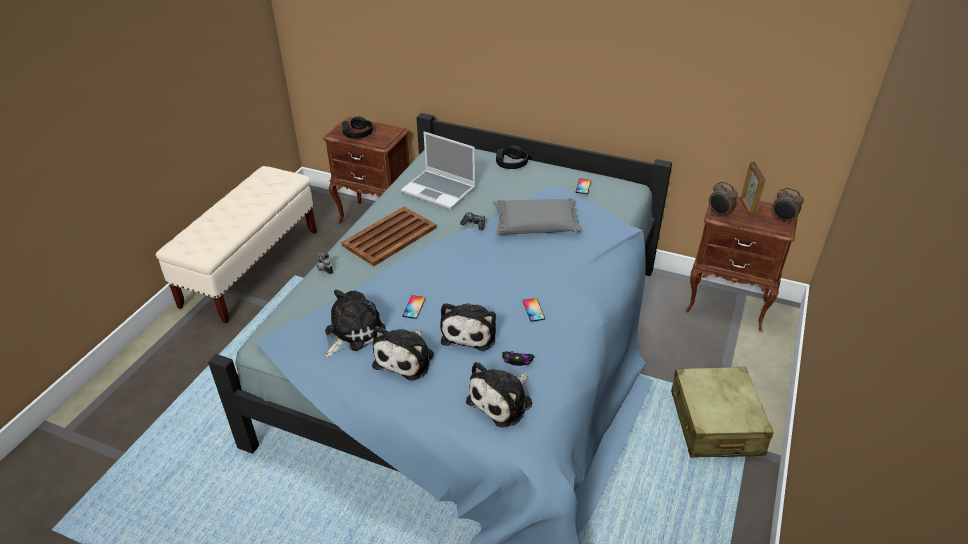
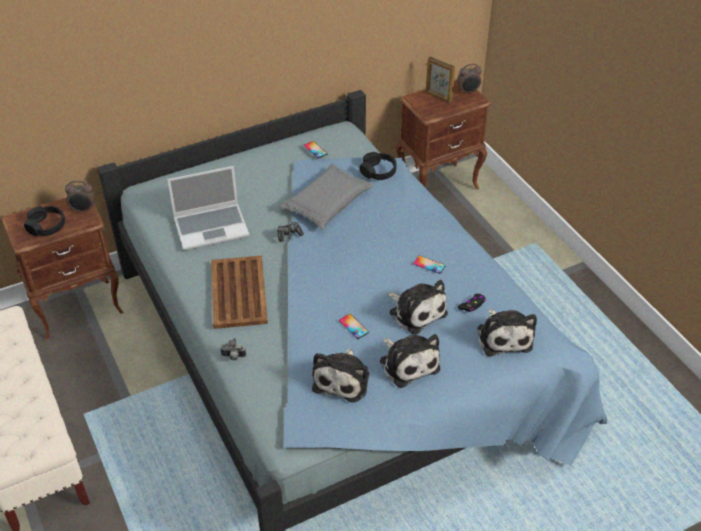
camera: 50 degrees left, 5 degrees up
plush toy [325,290,386,358] -> plush toy turned 150 degrees counterclockwise [312,348,370,402]
black headphones [496,145,528,169] -> black headphones moved to [360,152,397,180]
beige suitcase [671,367,774,458] -> none
alarm clock [709,181,738,218] -> alarm clock moved to [65,181,95,213]

